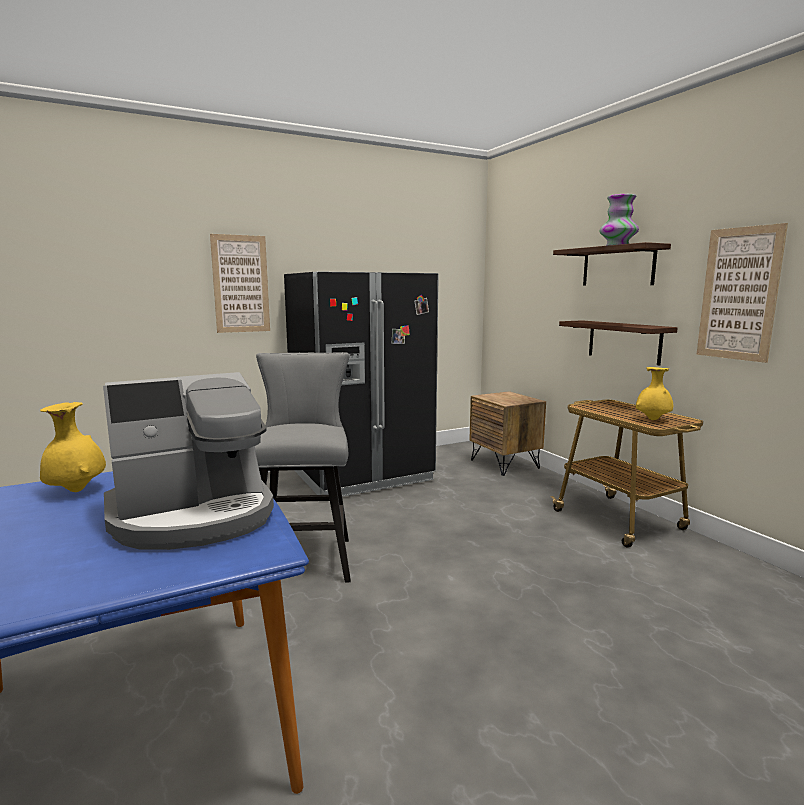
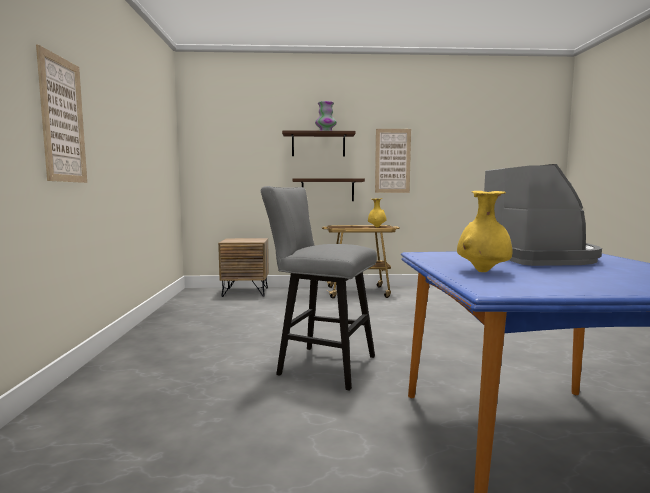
camera: 65 degrees left, 5 degrees down
black fridge [284,271,439,497] -> none

